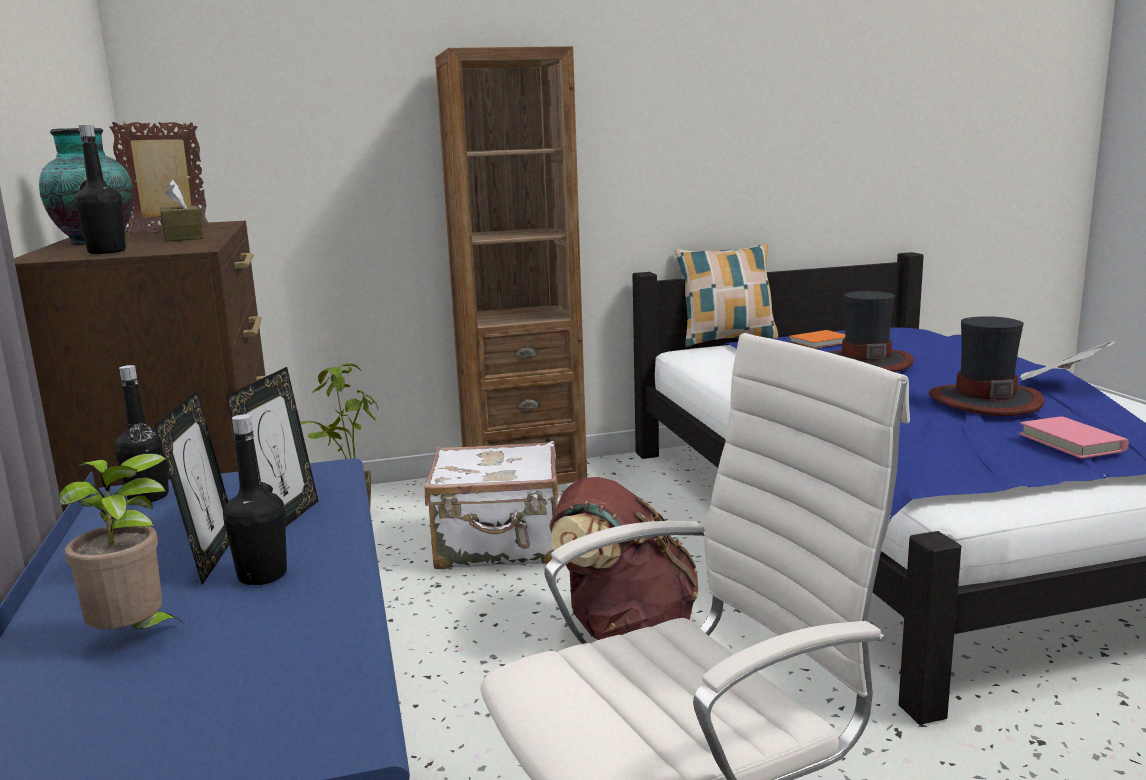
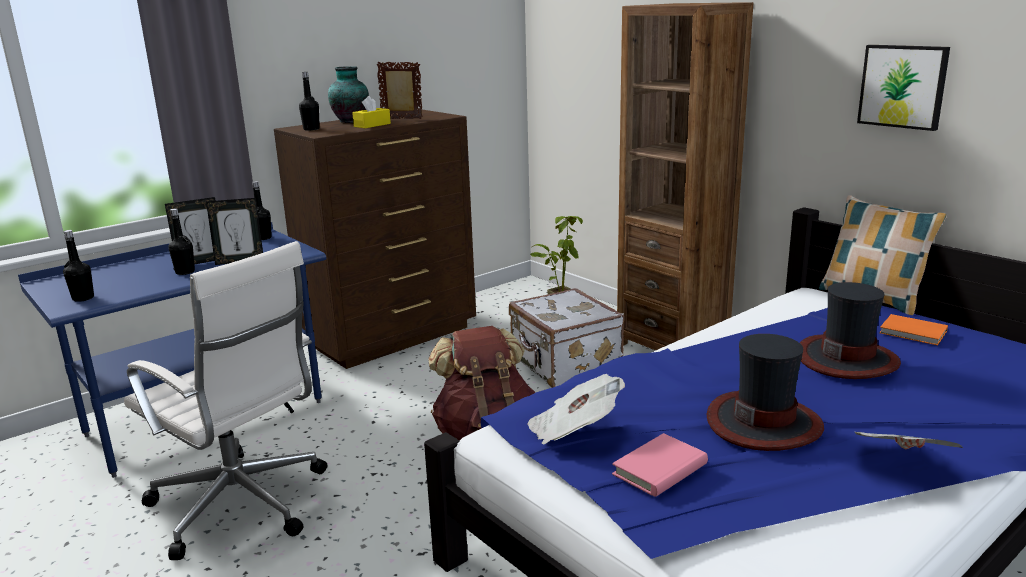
camera: 65 degrees right, 5 degrees up
potted plant [59,453,183,629] -> none
brown tissue box [160,180,204,242] -> yellow tissue box [352,96,391,128]
none -> black bottle [63,230,94,302]
none -> newspaper [527,374,625,444]
none -> picture [857,45,950,131]

